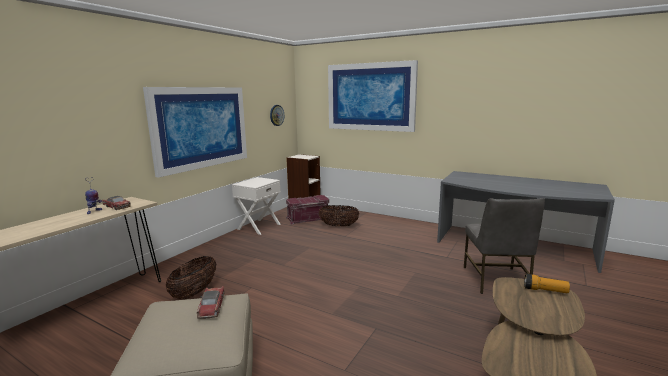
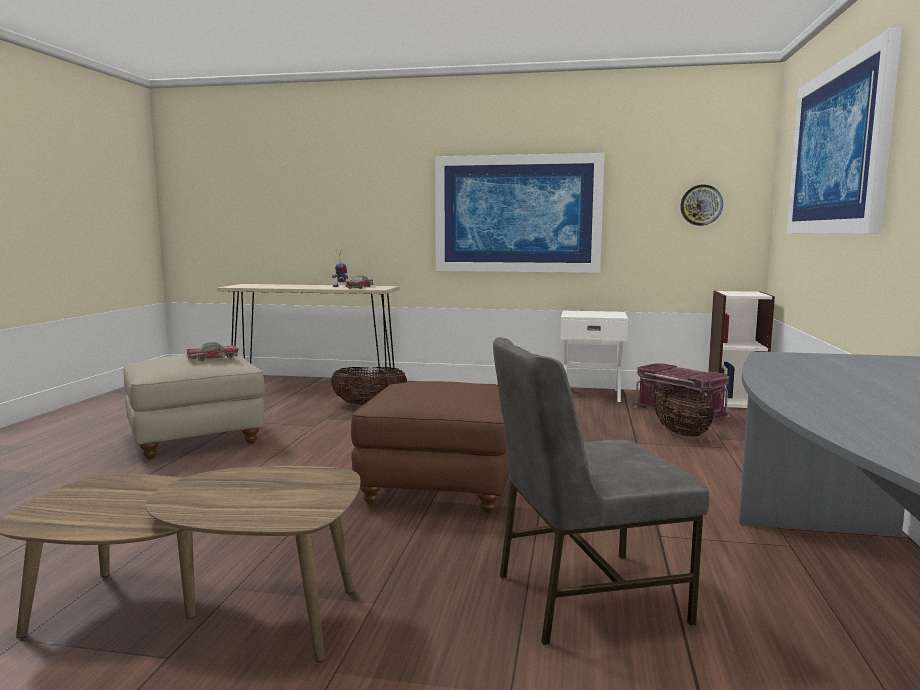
camera: 70 degrees right, 5 degrees down
flashlight [524,274,570,294] -> none
none -> brown ottoman [351,381,509,514]

